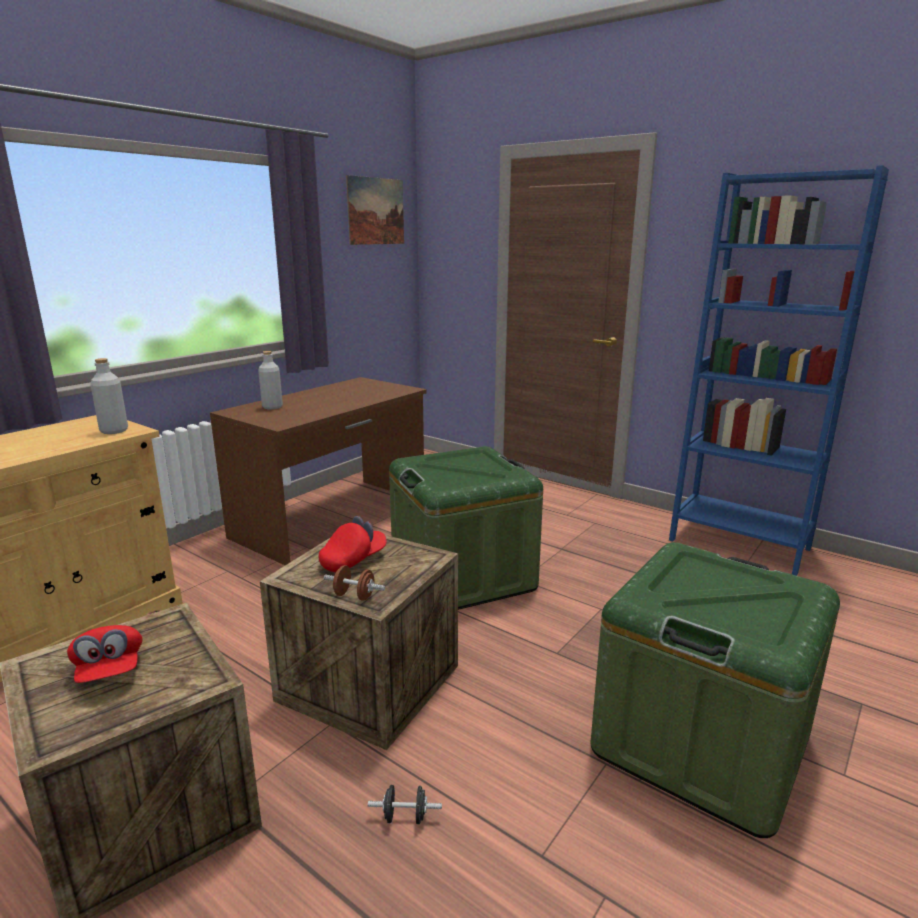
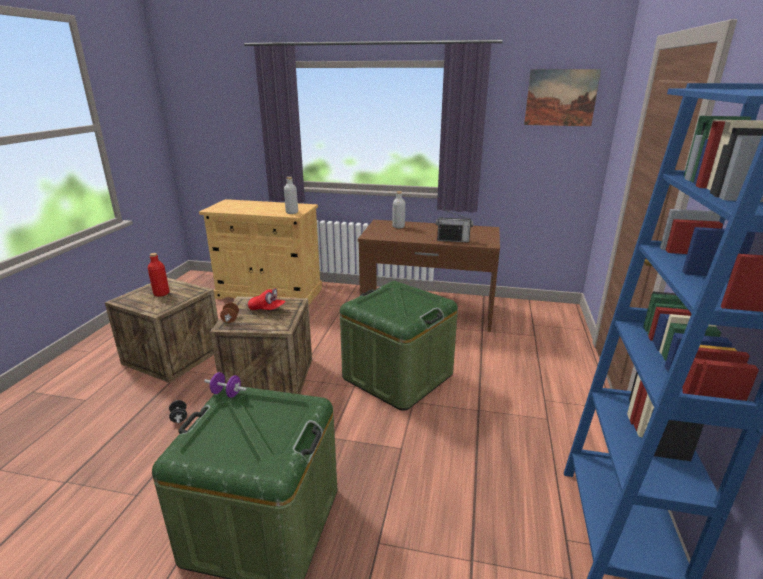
camera: 65 degrees right, 5 degrees up
red cap [67,625,143,683] -> red bottle [148,253,169,297]
none -> purple dumbbell [204,372,247,398]
none -> radio [436,209,473,243]

